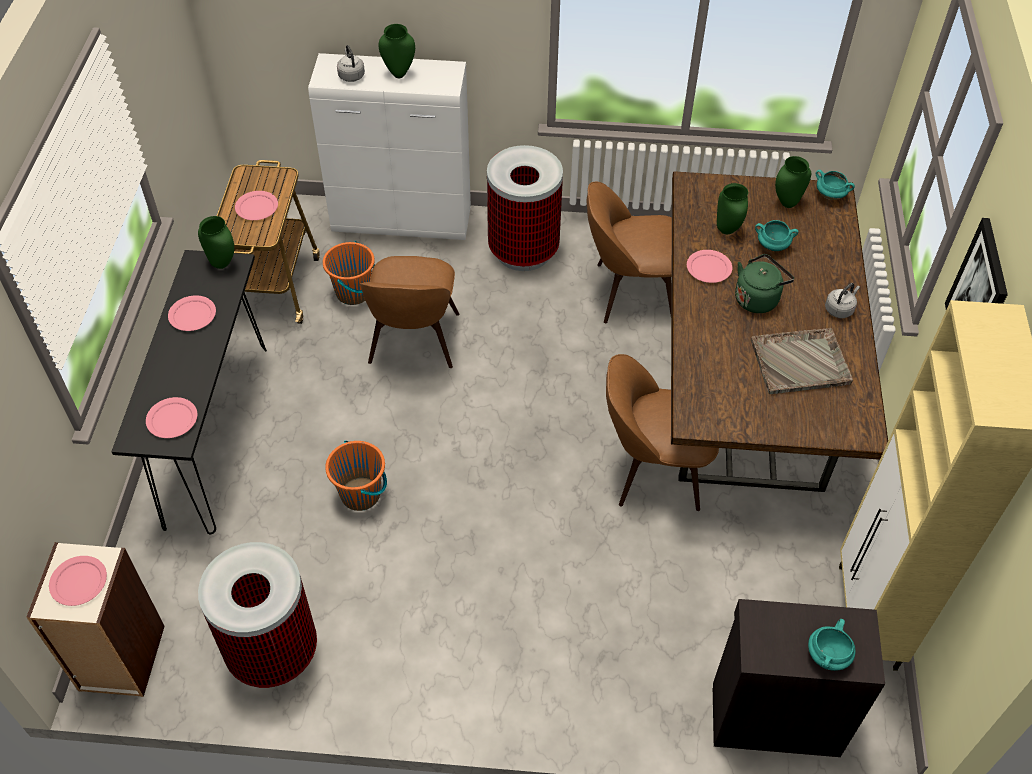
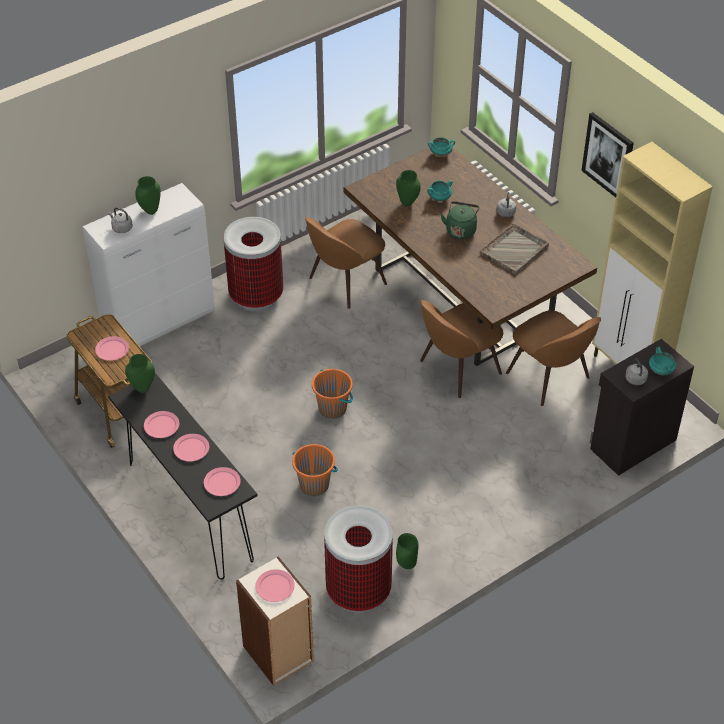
camera: 40 degrees left, 5 degrees down
orange bucket [323,241,375,305] -> orange bucket moved to [312,369,353,419]
brown chair [360,256,460,368] -> brown chair moved to [506,310,601,406]
pink plate [687,250,732,283] -> pink plate moved to [173,434,209,461]
green vase [775,156,811,208] -> green vase moved to [396,533,419,569]
none -> grey kettle [625,358,648,385]

